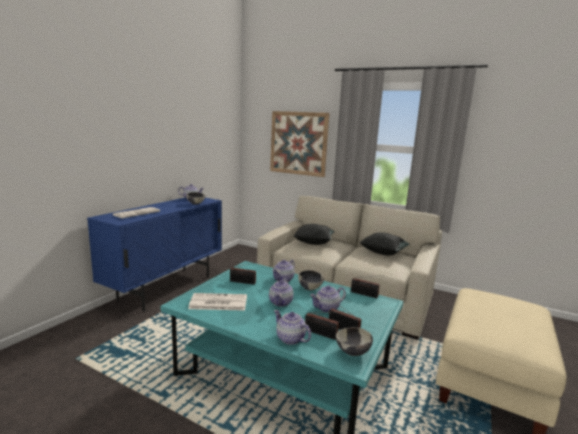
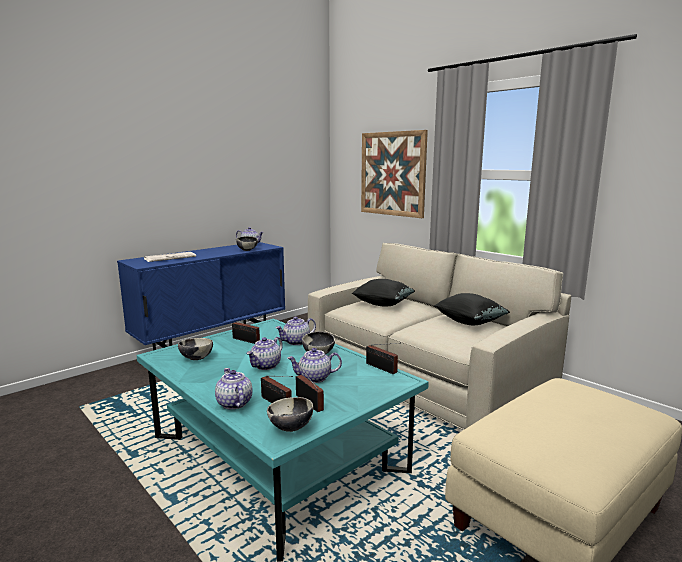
camera: 20 degrees right, 0 degrees up
newspaper [188,293,247,311] -> bowl [178,338,213,360]

